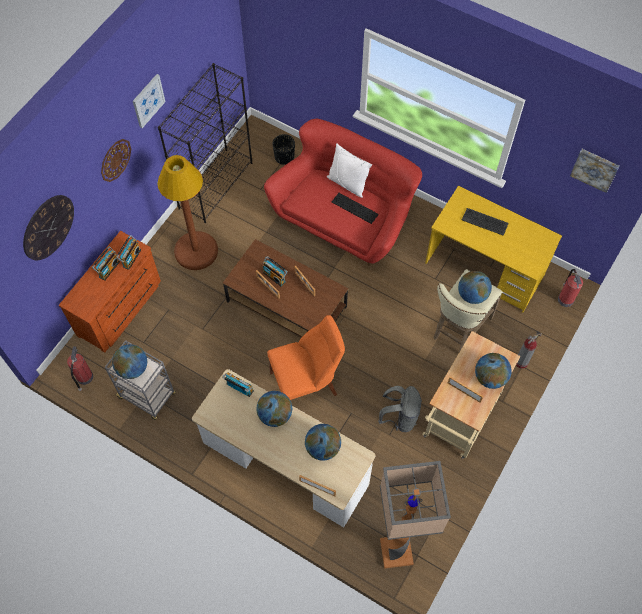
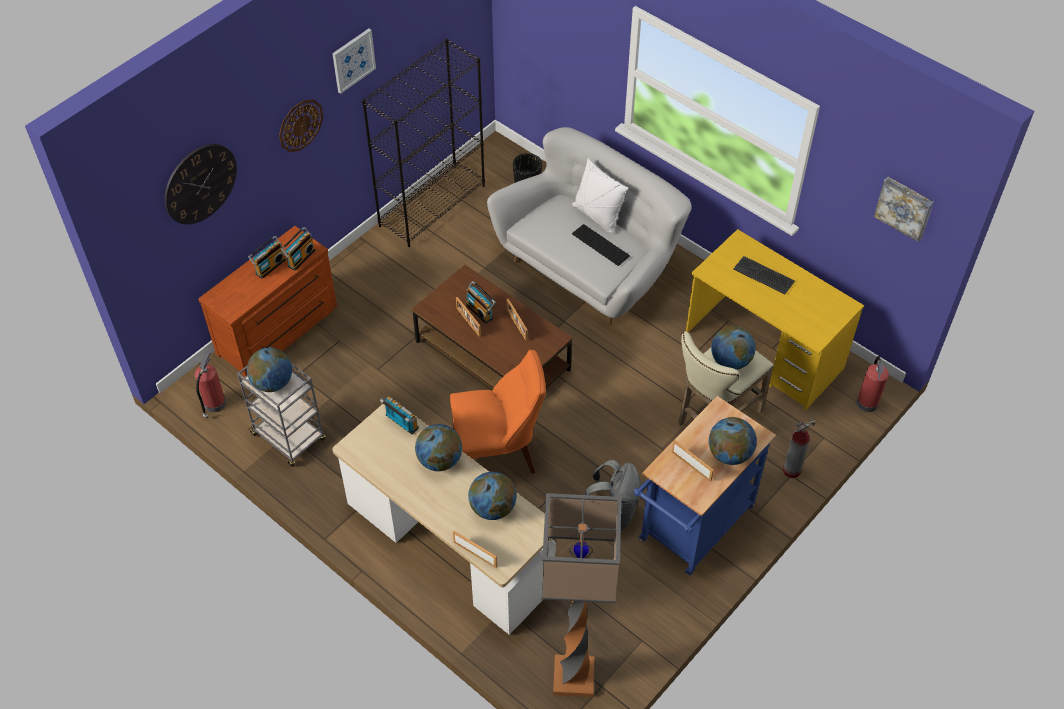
camera: 10 degrees right, 10 degrees down
brown floor lamp [157,155,218,270] -> none
red sofa [264,119,422,266] -> white sofa [487,127,691,325]
beige cart [422,331,521,459] -> blue cart [634,396,776,576]

